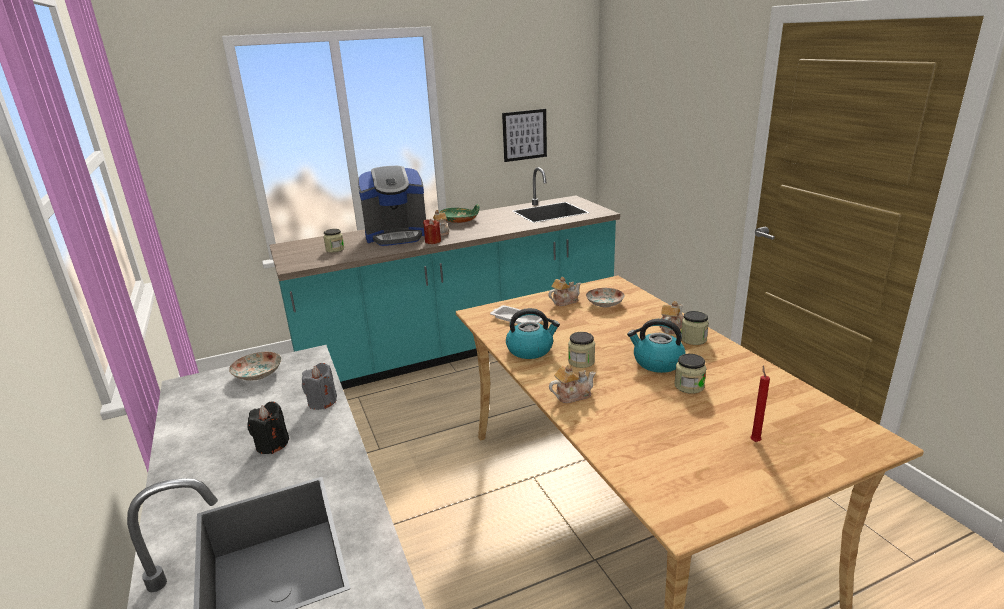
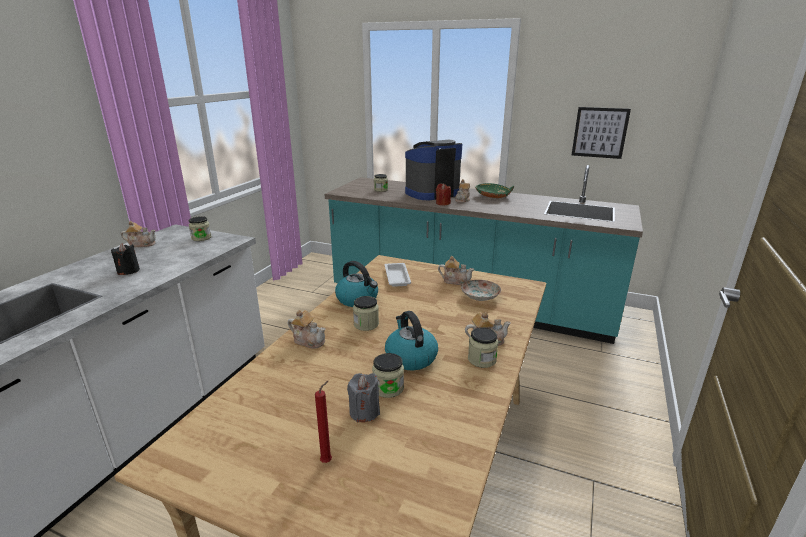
camera: 45 degrees right, 0 degrees up
plate [229,352,282,381] -> jar [189,216,211,241]
grey candle [302,363,337,410] -> grey candle moved to [347,373,380,422]
coffee machine [358,166,426,246] -> coffee machine turned 120 degrees clockwise [405,140,462,200]
none -> teapot [121,221,156,248]

